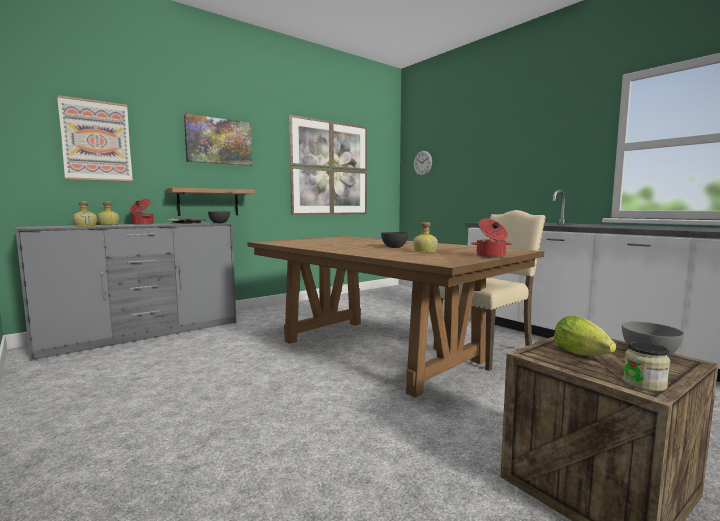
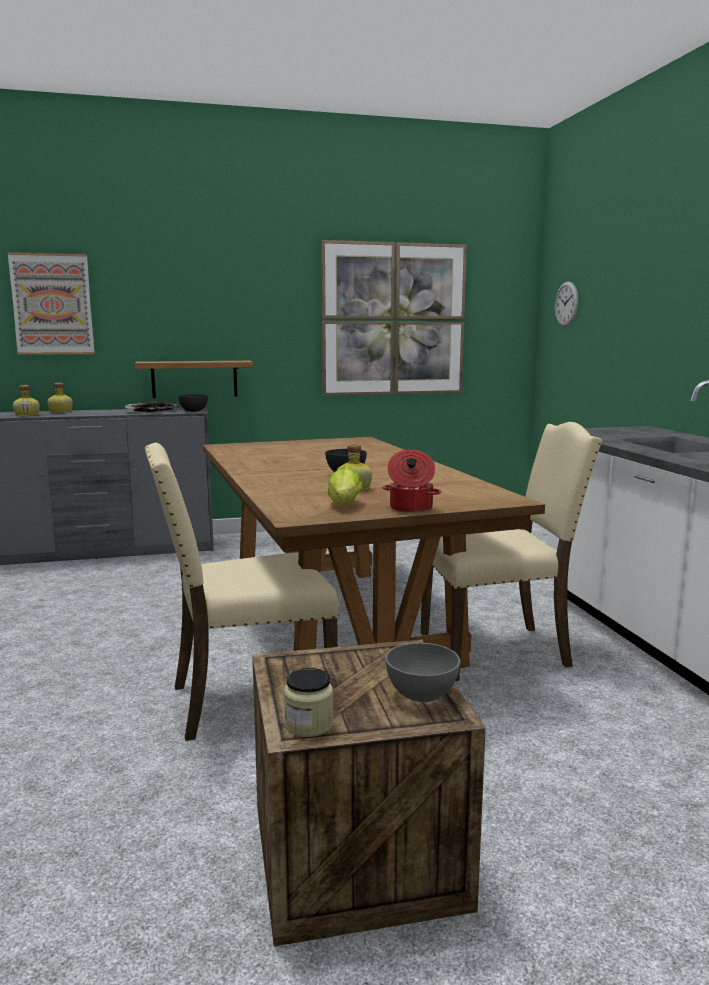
camera: 25 degrees right, 5 degrees up
cooking pot [130,199,154,225] -> none
picture [184,114,252,166] -> none
lettuce [554,316,616,356] -> lettuce moved to [328,467,363,505]
none -> beige chair [145,443,340,741]

